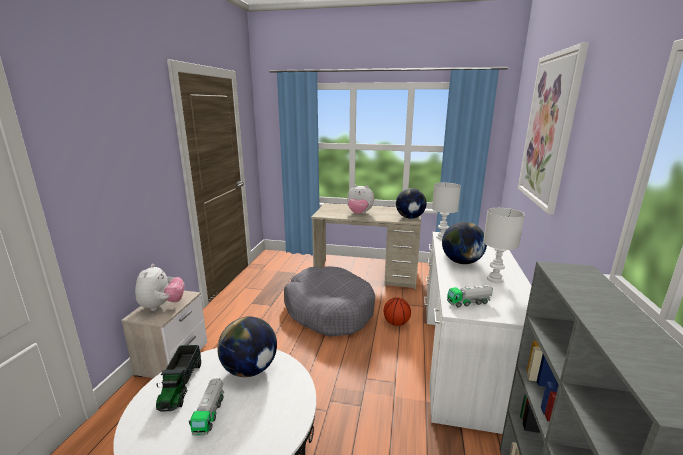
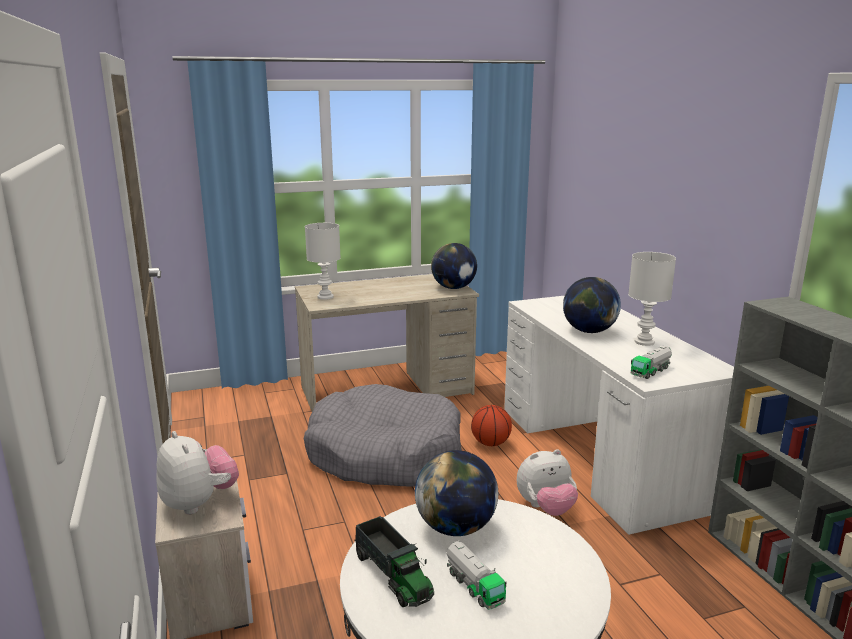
camera: 30 degrees left, 0 degrees up
plush toy [347,185,374,214] -> plush toy moved to [517,449,578,516]
white table lamp [432,183,461,240] -> white table lamp moved to [305,223,341,300]
picture [518,42,589,215] -> none

